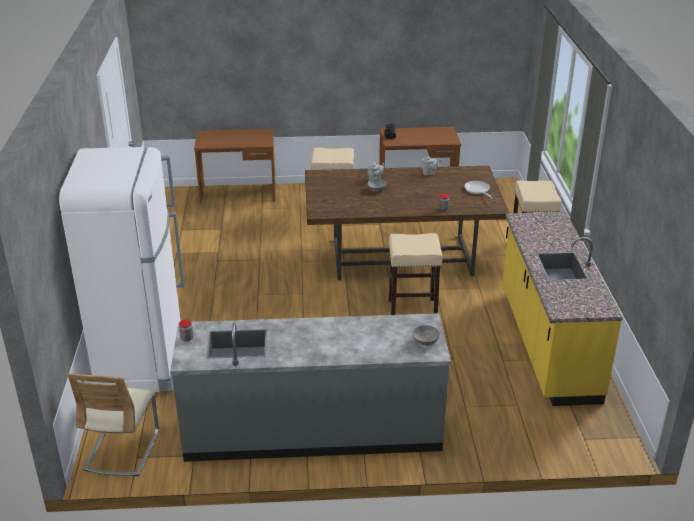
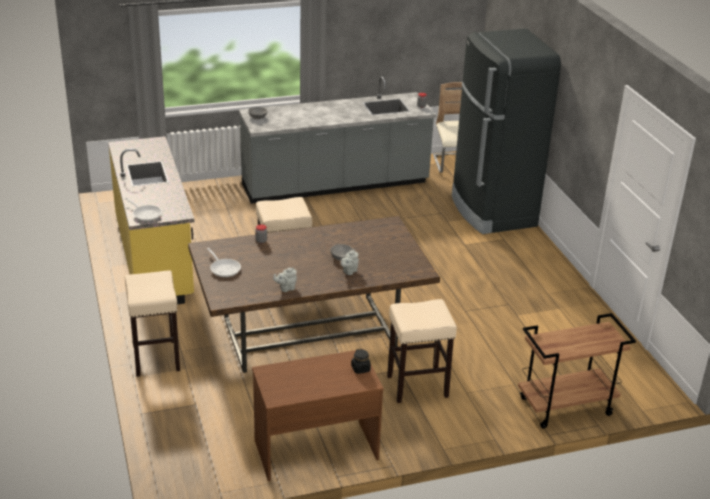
camera: 165 degrees right, 0 degrees up
white fridge [59,147,185,392] -> black fridge [452,28,561,234]
brown desk [194,129,276,203] -> brown cart [518,313,636,428]
none -> frying pan [124,198,162,221]

